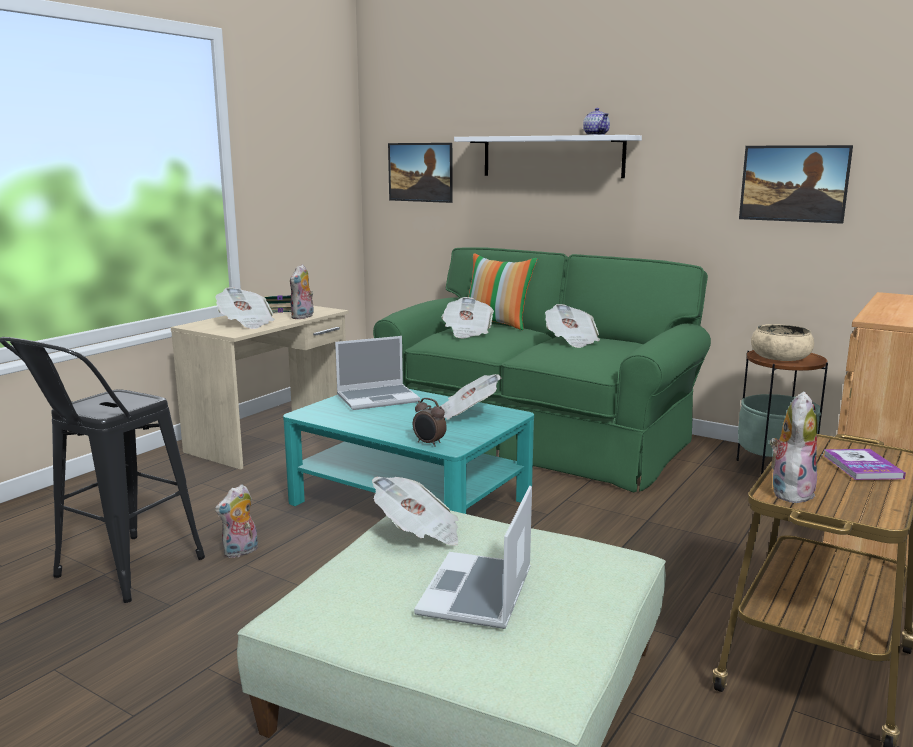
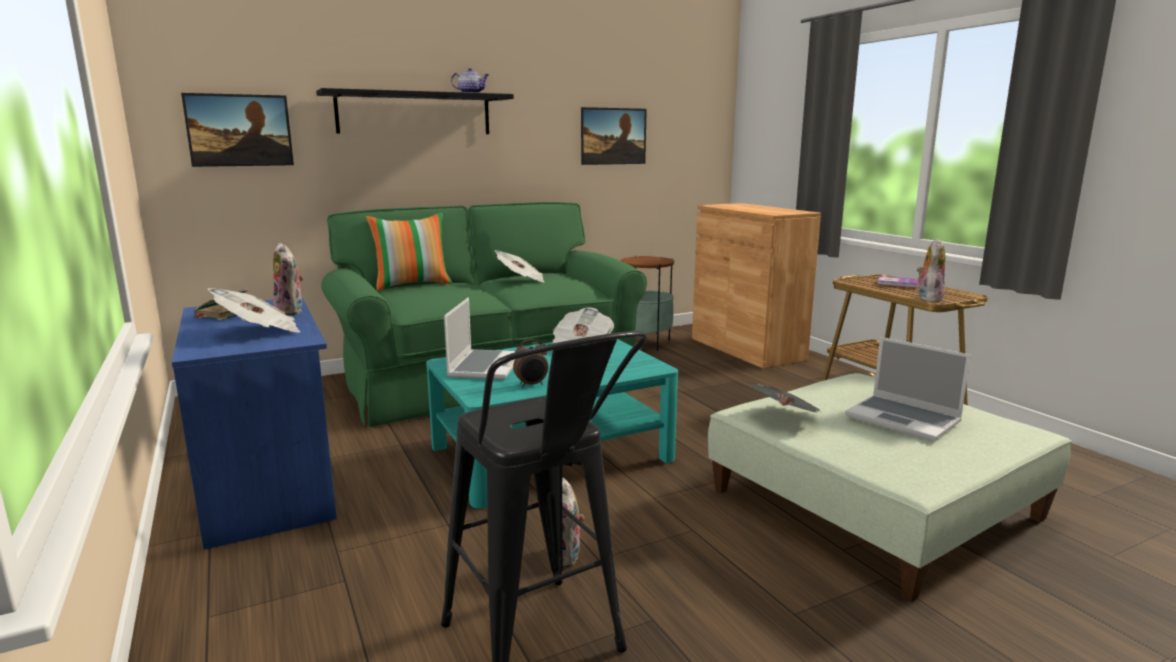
camera: 60 degrees left, 0 degrees up
beige desk [170,306,349,470] -> blue desk [172,298,337,550]
alarm clock [413,398,447,447] -> alarm clock moved to [513,339,548,388]
newspaper [441,297,494,338] -> none
white shelf [454,135,642,178] -> black shelf [316,88,514,134]
beige bowl [751,324,814,361] -> none
plush toy [769,391,817,503] -> plush toy turned 60 degrees clockwise [917,238,945,302]

